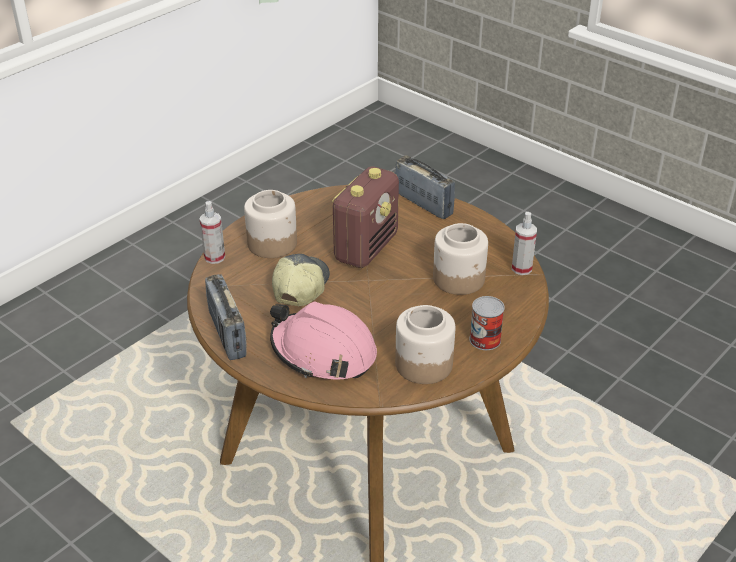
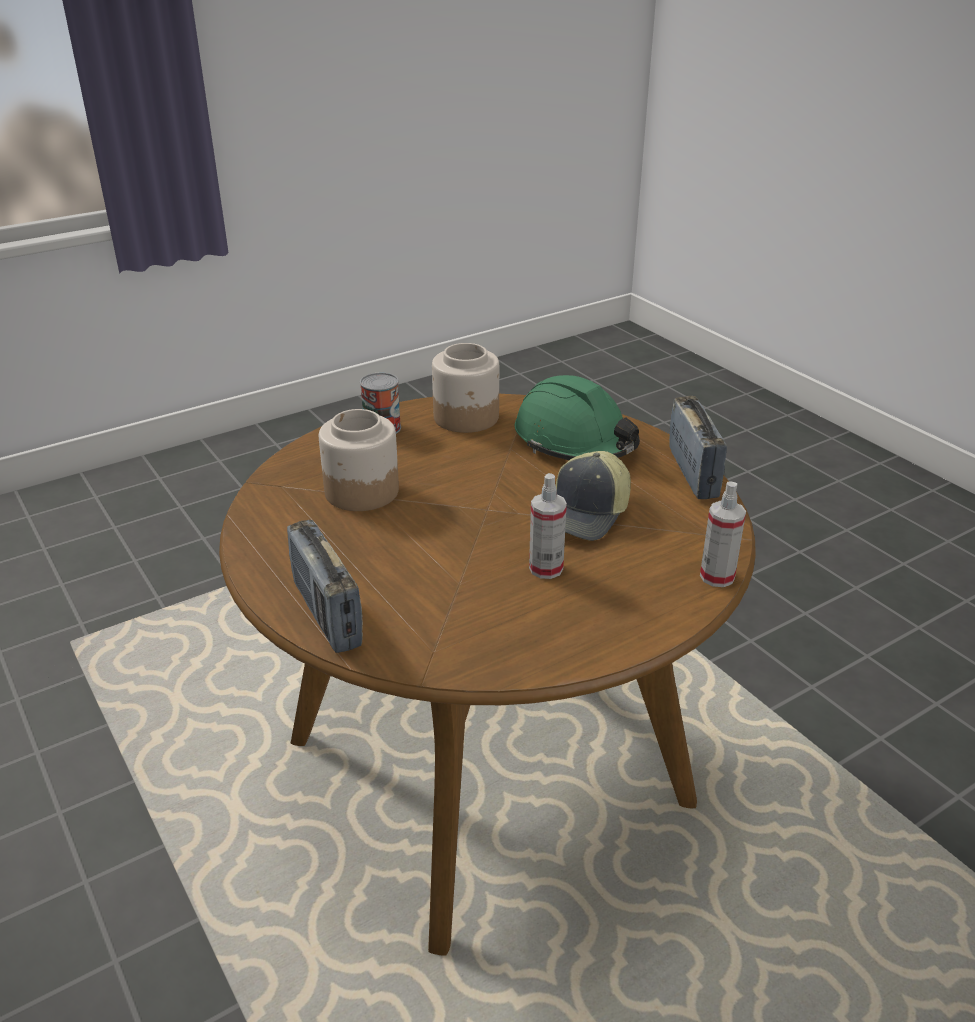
camera: 165 degrees left, 5 degrees down
jar [244,190,297,258] -> none
pink hard hat [270,301,377,379] -> green hard hat [515,375,640,460]
radio [332,166,399,268] -> none
spray bottle [512,212,537,275] -> spray bottle moved to [529,473,567,579]

